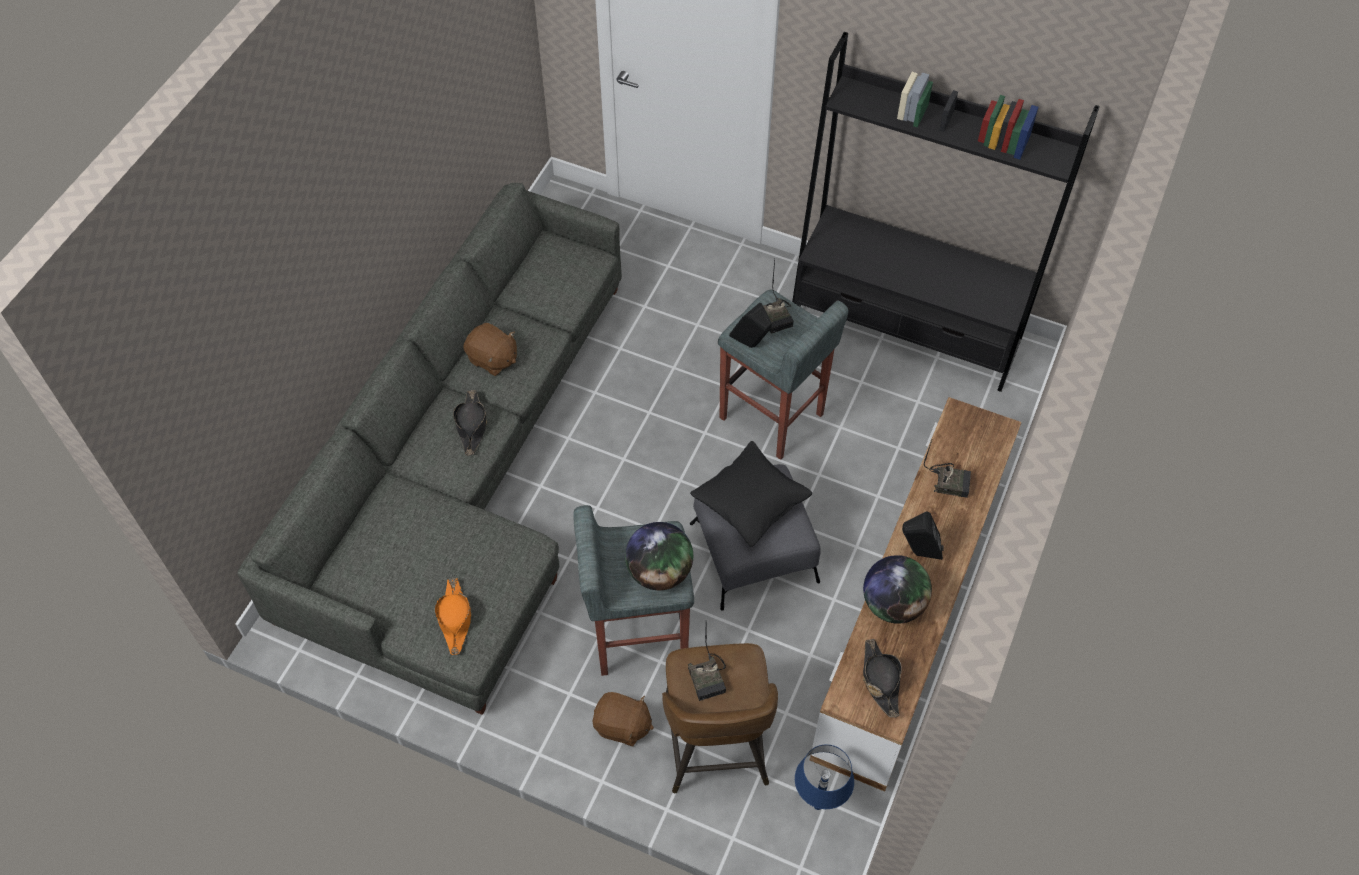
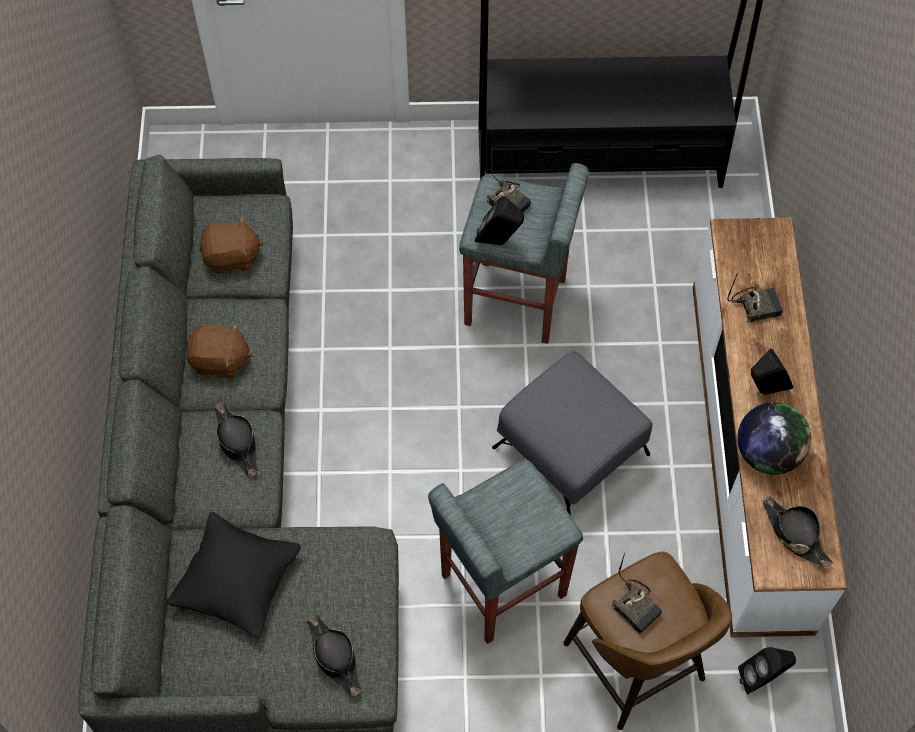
camera: 25 degrees left, 5 degrees up
orange hat [434,578,472,655] -> black hat [306,614,361,697]
brown plush toy [593,692,654,746] -> brown plush toy moved to [199,216,263,273]
globe [625,522,693,590] -> none
black pillow [690,441,812,547] -> black pillow moved to [166,512,301,638]
blue table lamp [795,744,854,810] -> black speaker [738,647,796,694]

